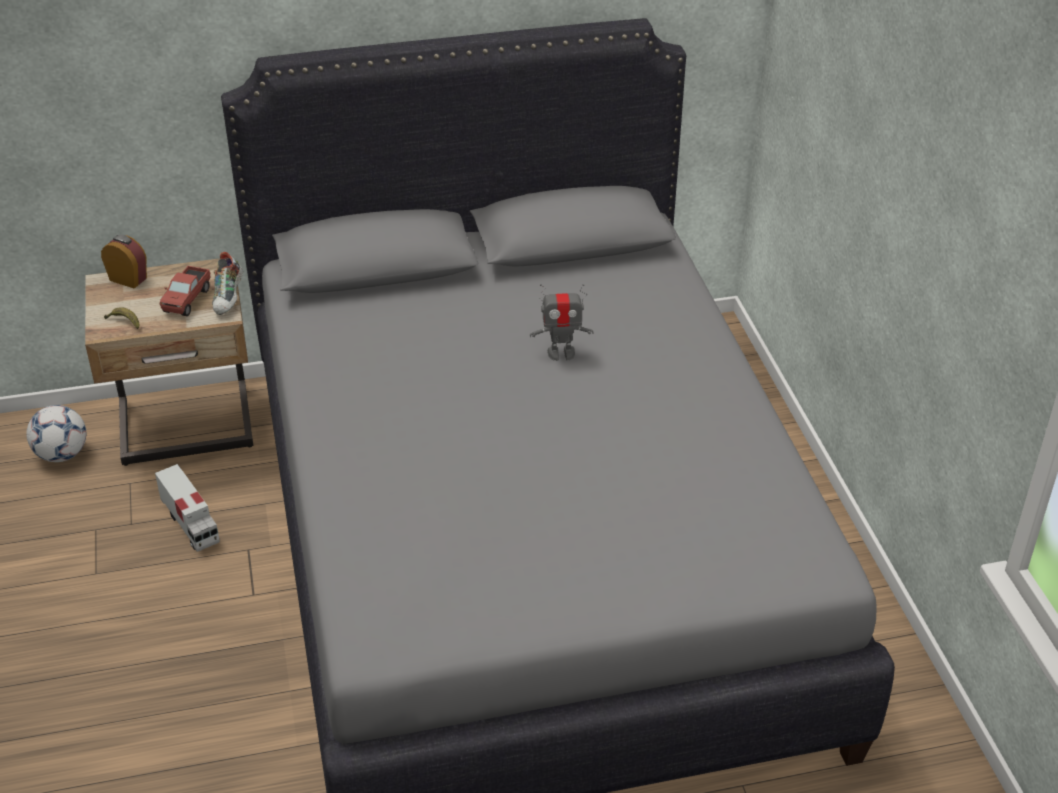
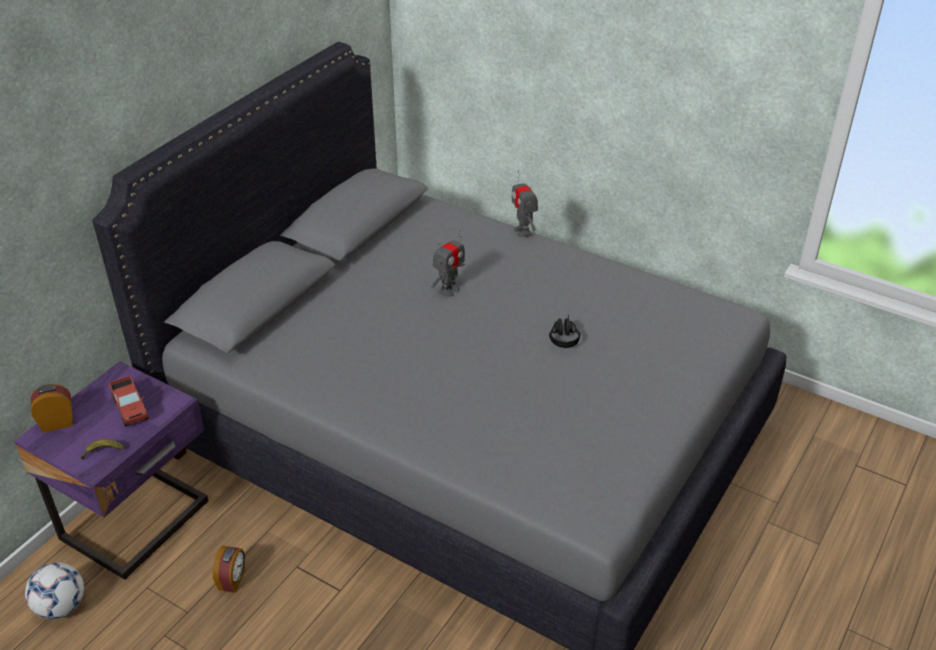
camera: 45 degrees left, 0 degrees up
beige nightstand [85,258,253,466] -> purple nightstand [14,361,209,580]
toy truck [155,464,220,552] -> alarm clock [212,545,245,593]
shoe [212,252,243,315] -> none
none -> toy robot [512,171,538,237]
none -> black headphones [549,315,581,348]

